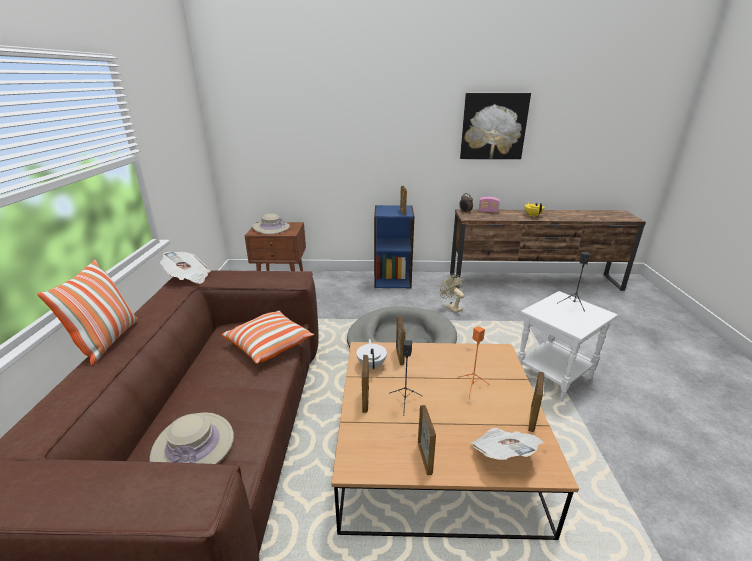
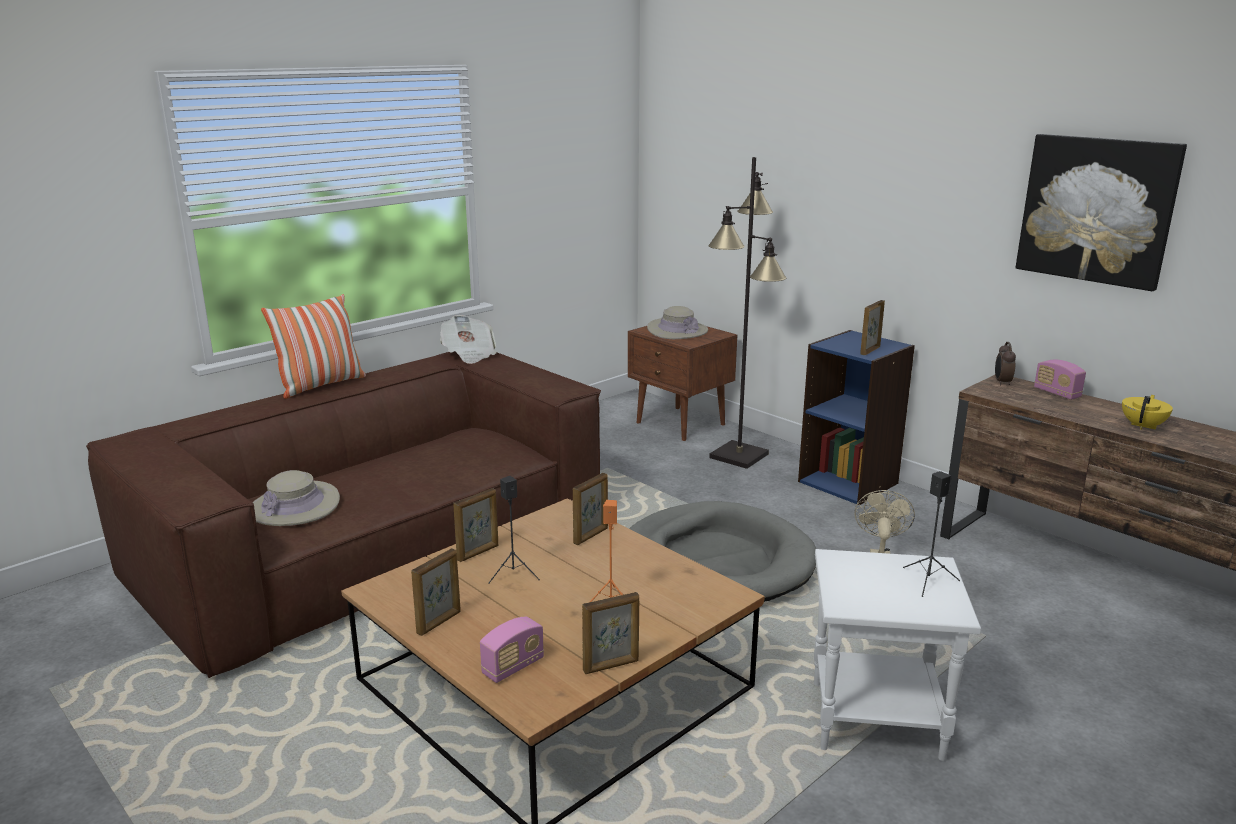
camera: 45 degrees right, 5 degrees down
pillow [222,310,314,364] -> none
white teapot [357,339,387,370] -> none
newspaper [470,428,544,460] -> radio [480,617,544,683]
none -> black floor lamp [708,157,787,469]

